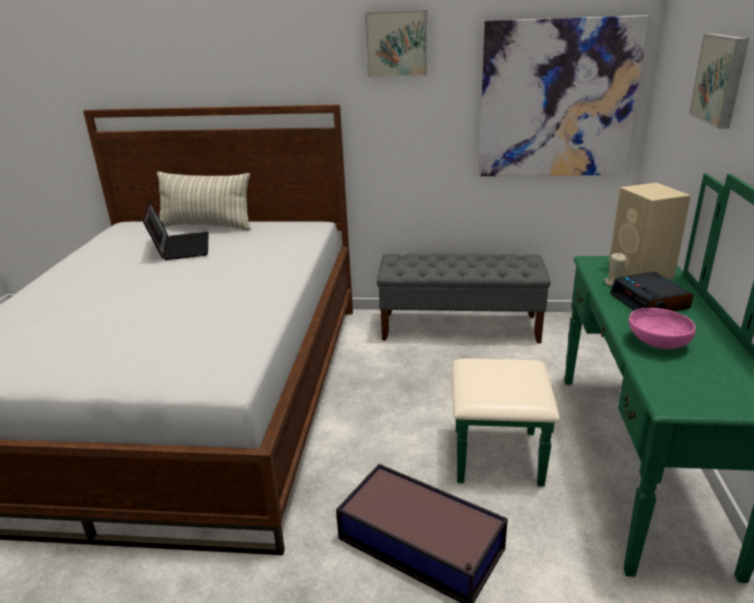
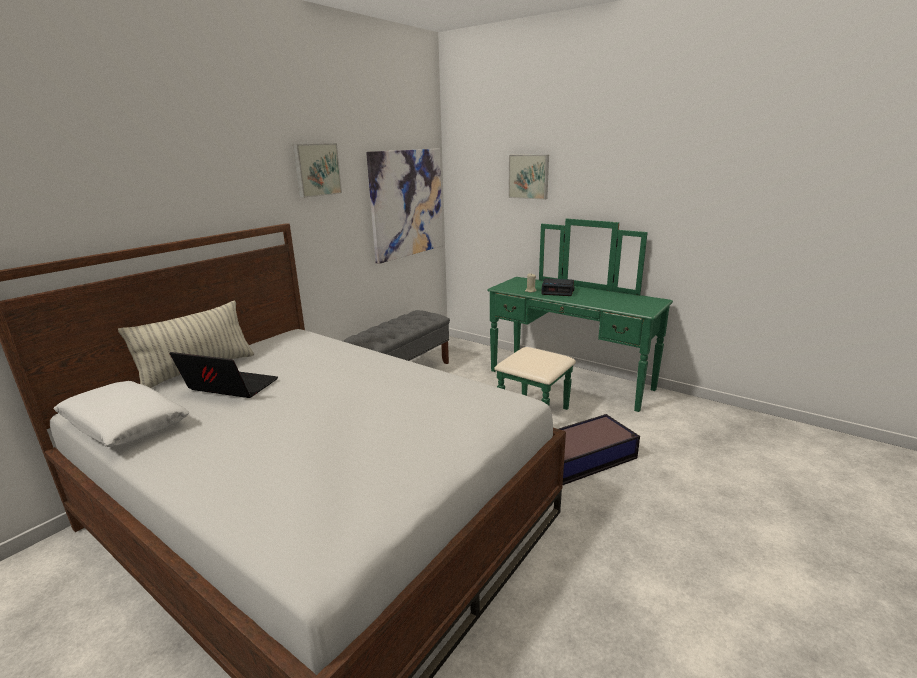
camera: 60 degrees left, 5 degrees down
beige speaker [608,183,691,279] -> none
pink bowl [629,308,696,349] -> none
none -> white pillow [54,381,189,447]

